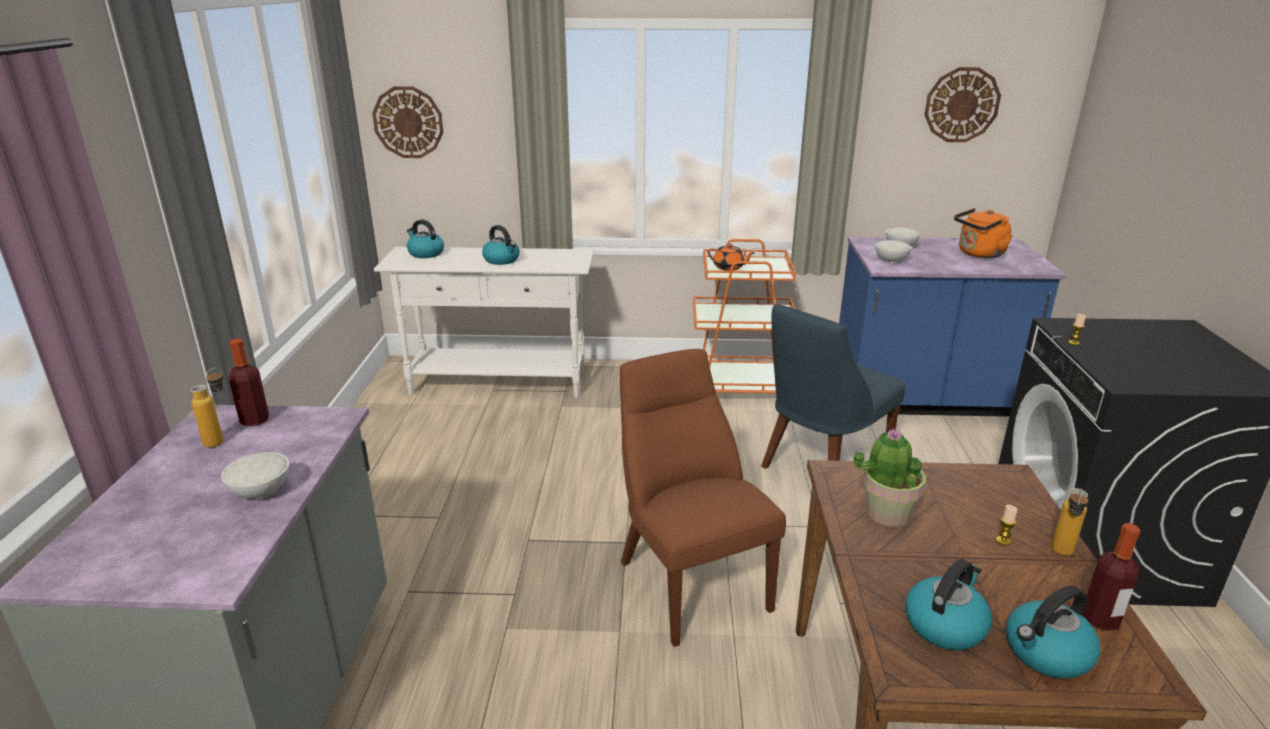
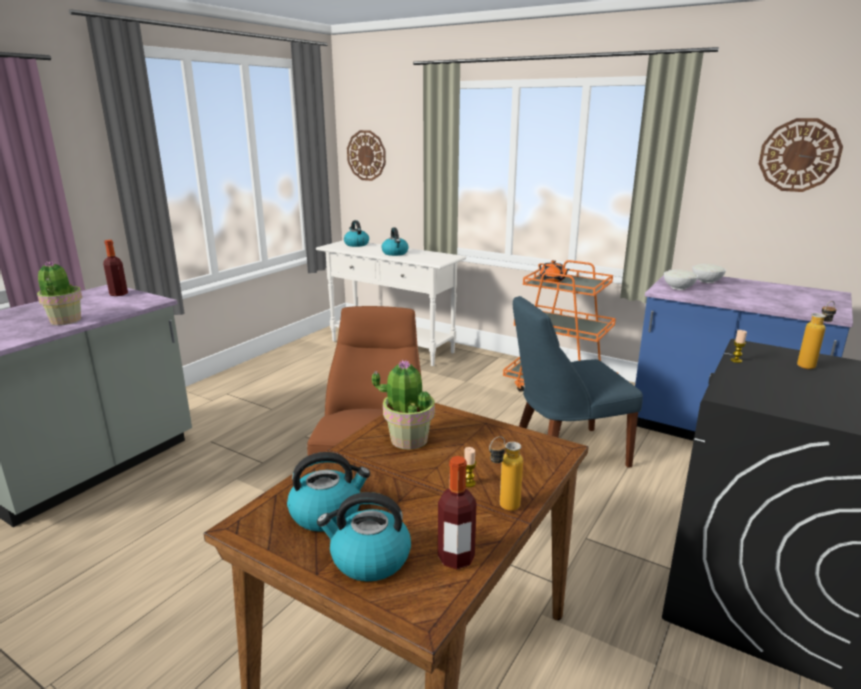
camera: 30 degrees right, 5 degrees down
bottle [190,368,224,448] -> bottle moved to [797,301,837,369]
white bowl [221,452,290,500] -> potted plant [37,261,83,325]
orange kettle [954,208,1013,258] -> none

